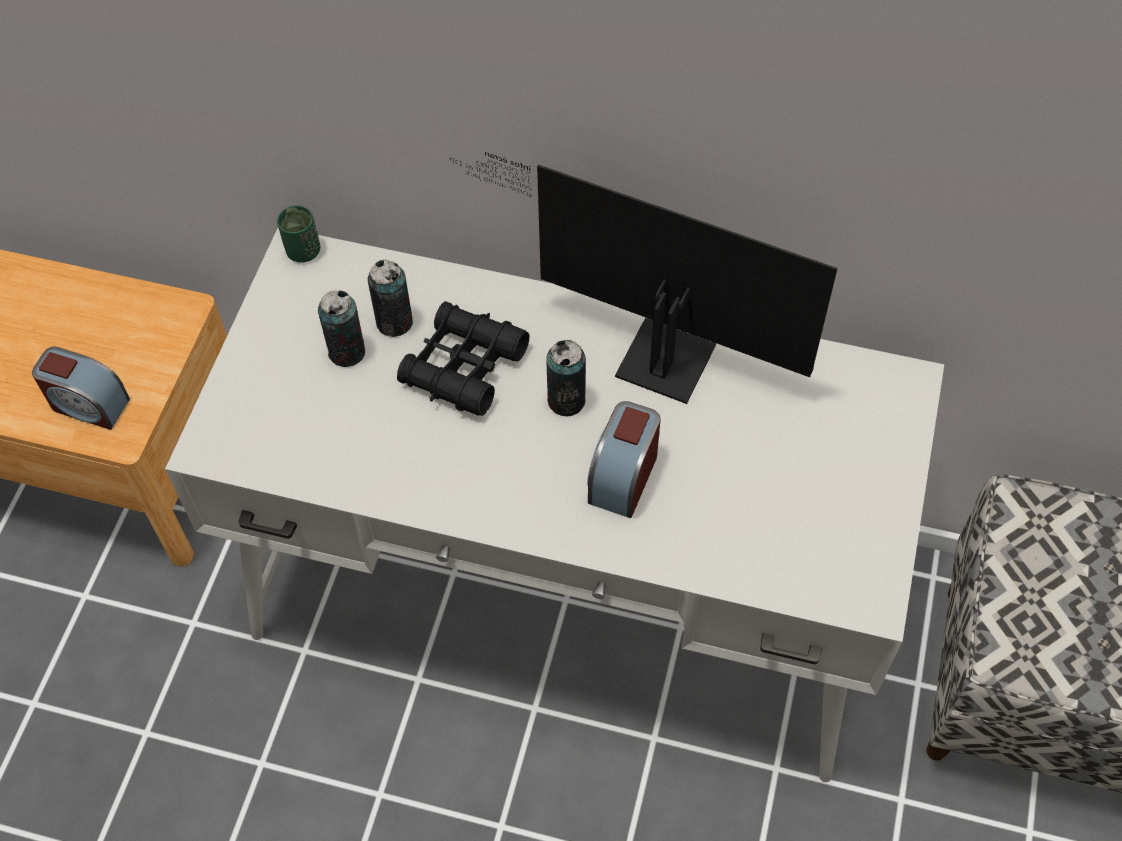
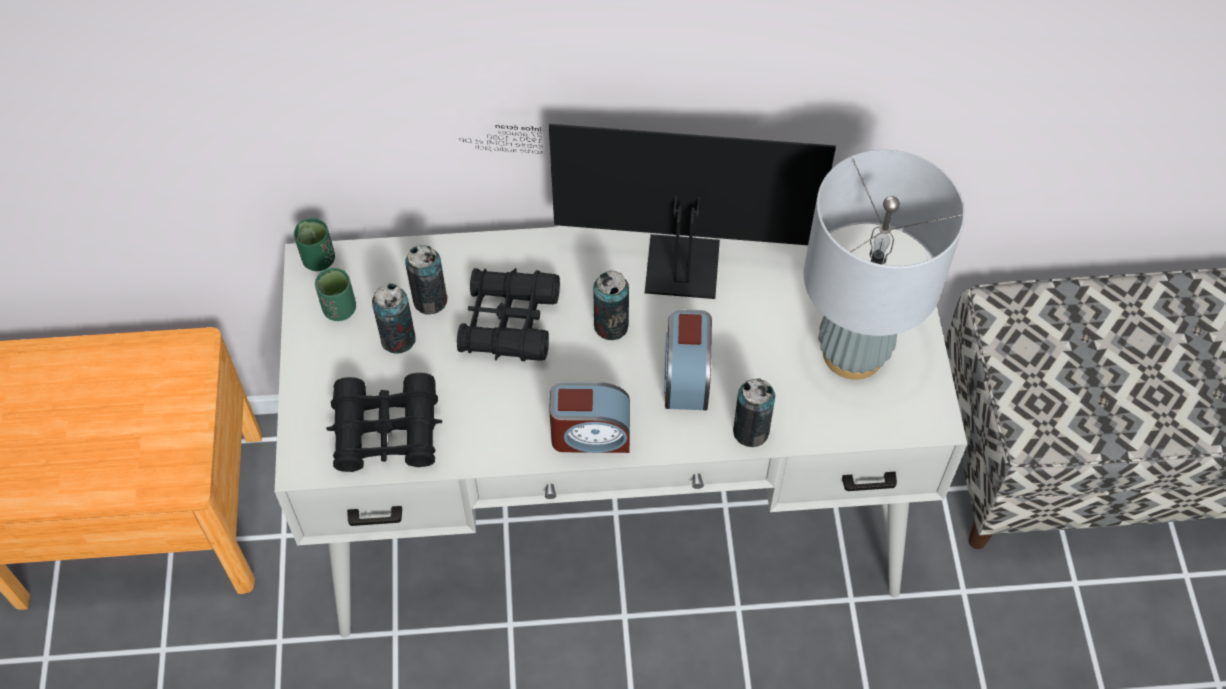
camera: 20 degrees left, 0 degrees up
alarm clock [32,347,130,430] -> alarm clock moved to [549,382,630,453]
none -> green cup [315,268,356,321]
none -> black binoculars [326,373,442,472]
none -> can [733,378,775,447]
none -> grey table lamp [804,150,965,380]

